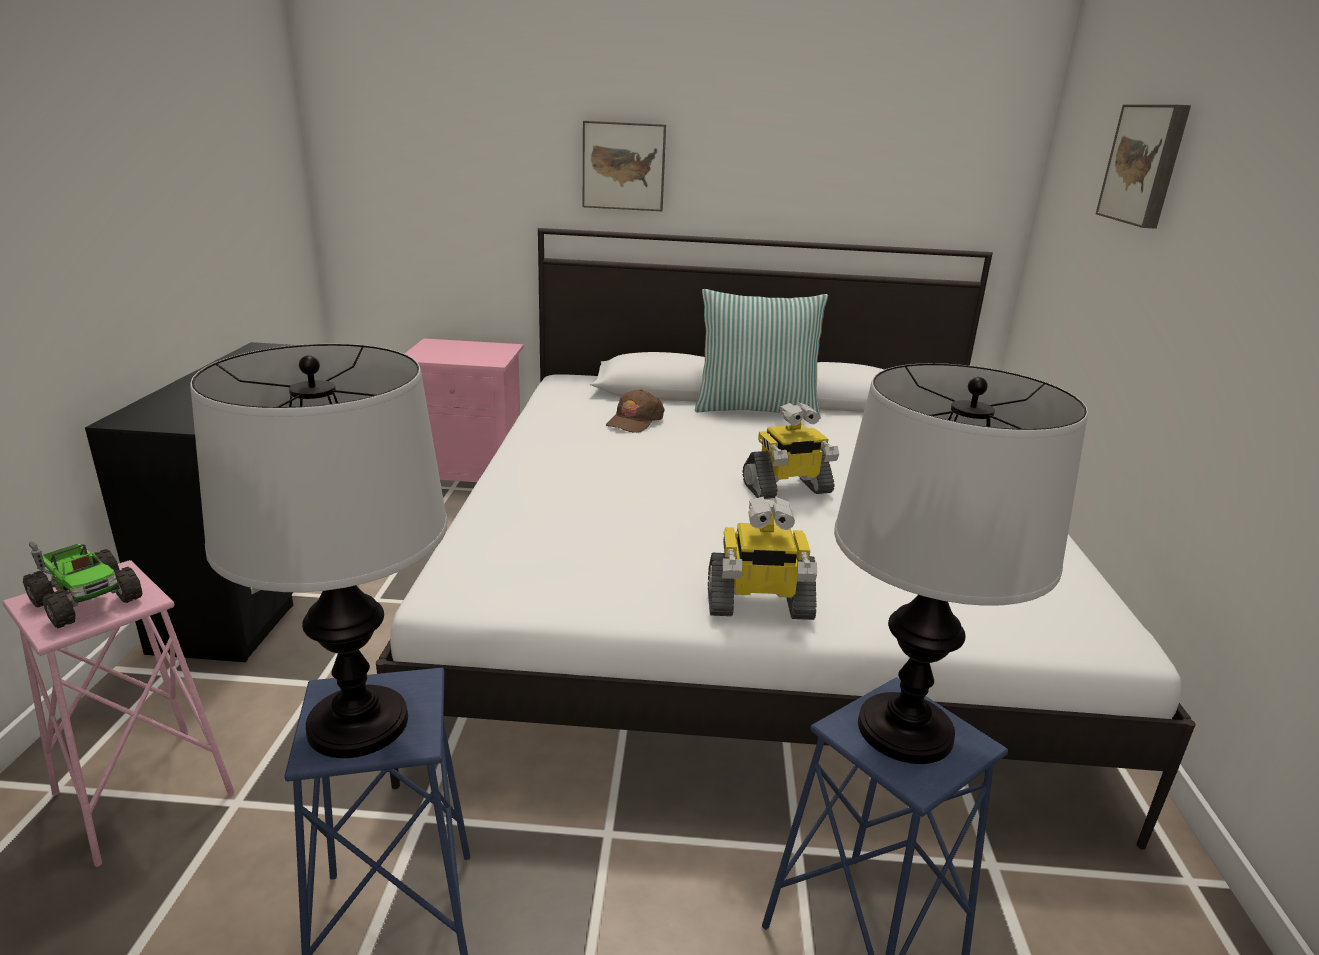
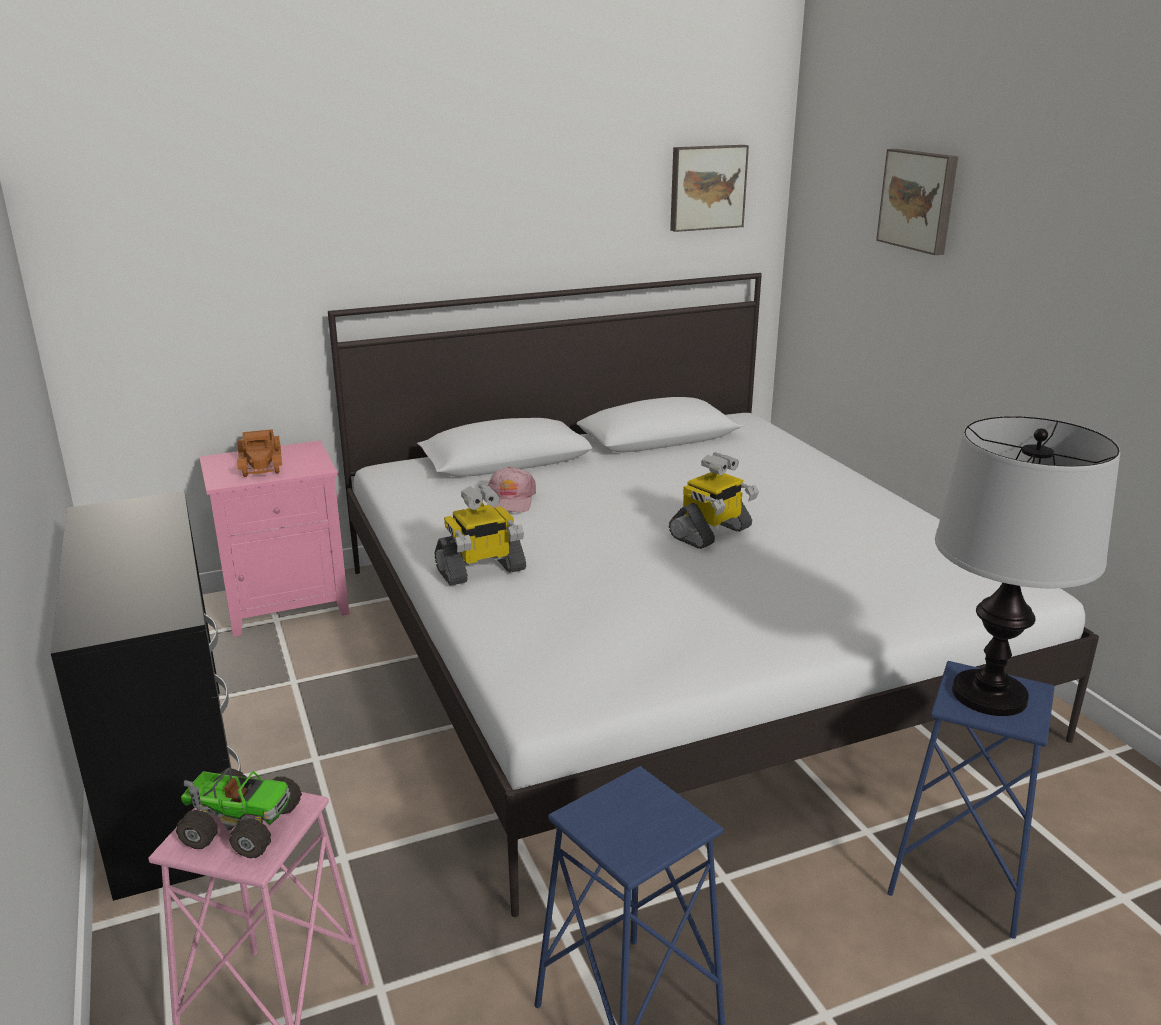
camera: 25 degrees left, 0 degrees up
table lamp [190,344,447,758] -> none
picture [583,121,666,211] -> picture moved to [670,145,749,232]
brown cap [606,389,664,433] -> pink cap [487,466,536,513]
pillow [695,289,828,418] -> none
toy robot [708,496,817,620] -> toy robot moved to [435,484,526,586]
none -> toy truck [237,429,282,477]

